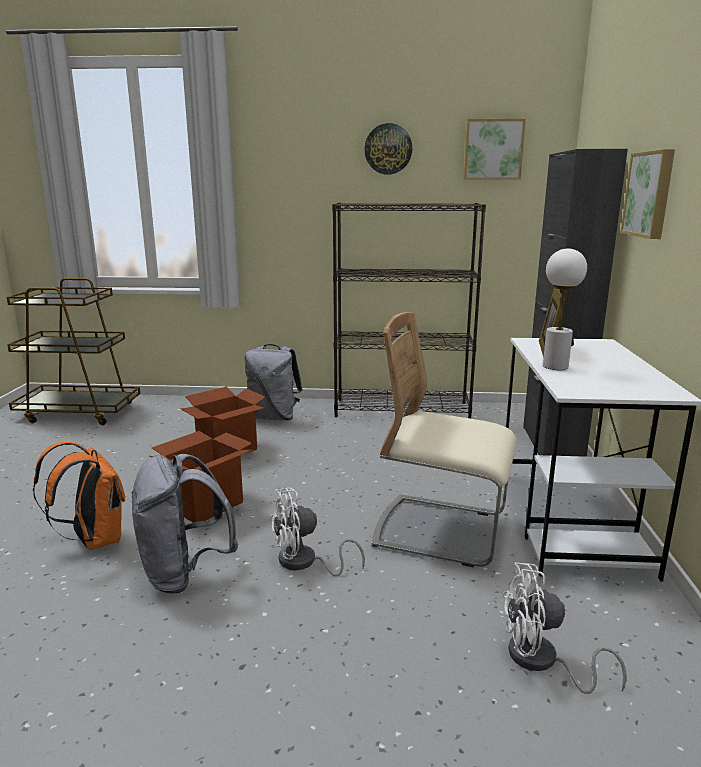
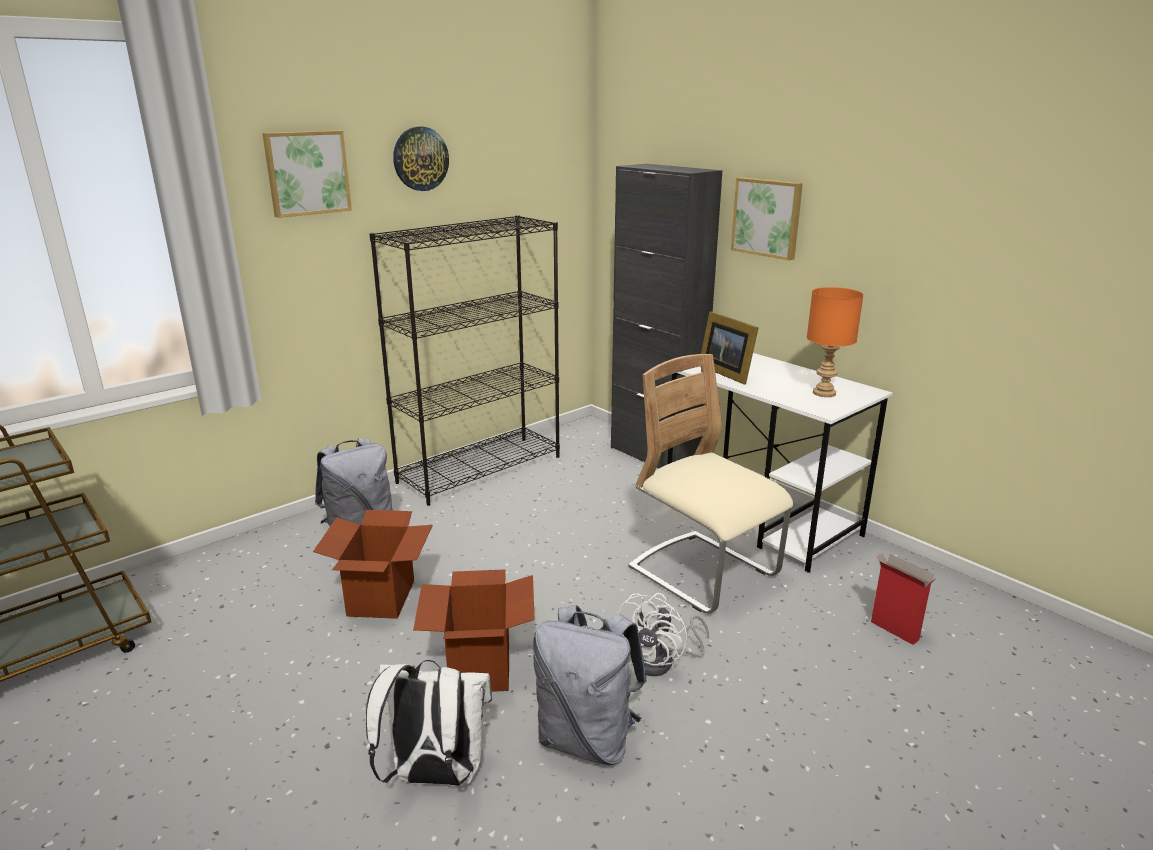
camera: 45 degrees left, 5 degrees up
orange backpack [33,442,125,550] -> white backpack [366,660,492,786]
beige chair [372,312,517,567] -> beige chair turned 75 degrees clockwise [628,354,793,614]
picture [464,119,526,179] -> picture moved to [262,131,352,218]
white fan [502,562,627,694] -> cardboard box [871,553,936,645]
white table lamp [543,248,587,370] -> none
none -> orange table lamp [807,287,864,397]

